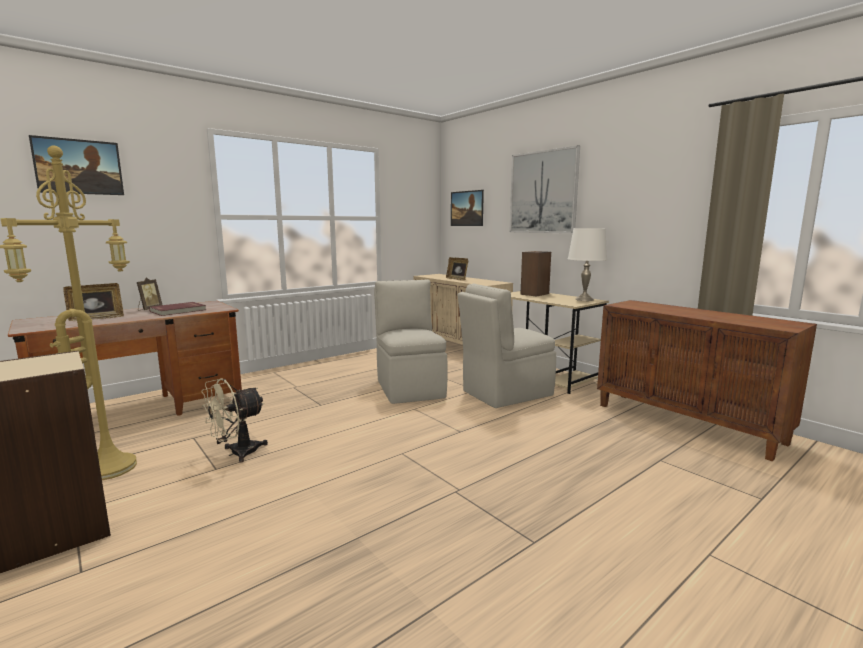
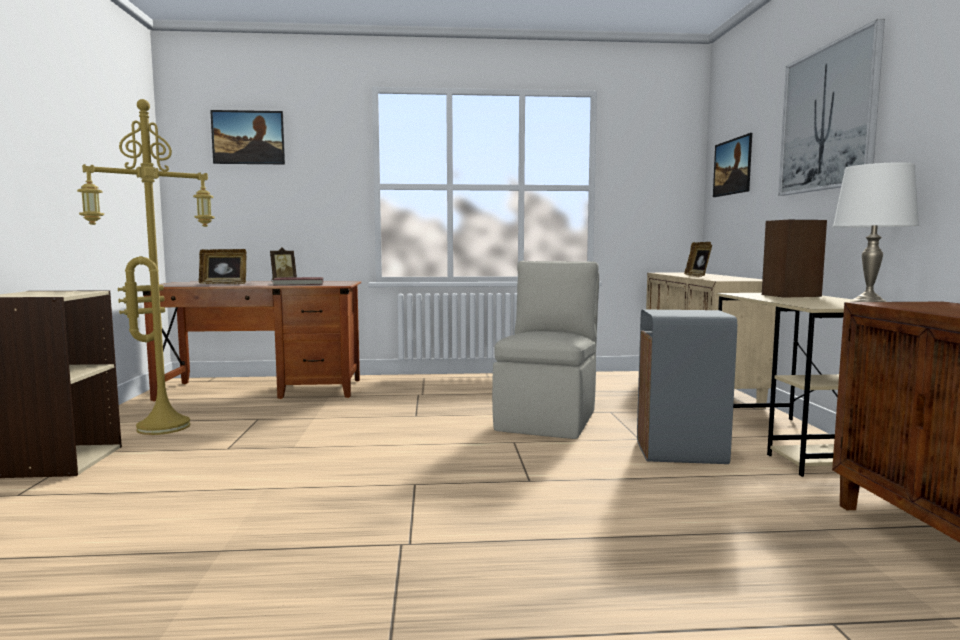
camera: 35 degrees right, 5 degrees down
beige fan [201,378,268,462] -> none
beige chair [458,284,557,408] -> grey trash can [637,309,737,464]

